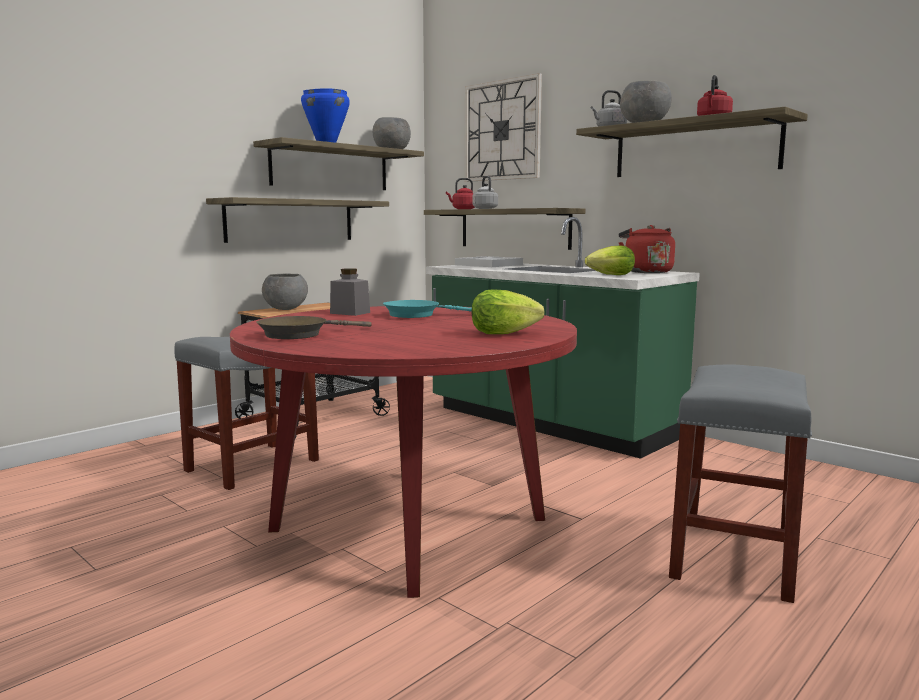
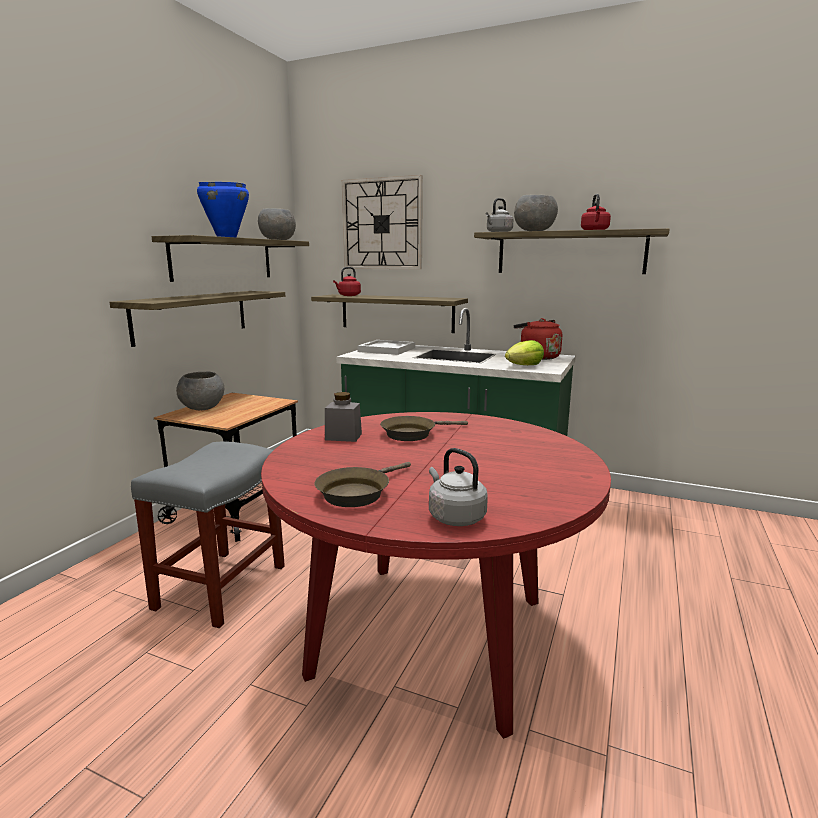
camera: 20 degrees left, 5 degrees up
turquoise frying pan [383,300,472,318] -> brown frying pan [380,416,468,441]
grey kettle [472,176,498,209] -> grey kettle moved to [429,448,488,526]
lettuce [472,289,545,334] -> none
grey stool [669,364,812,603] -> none

